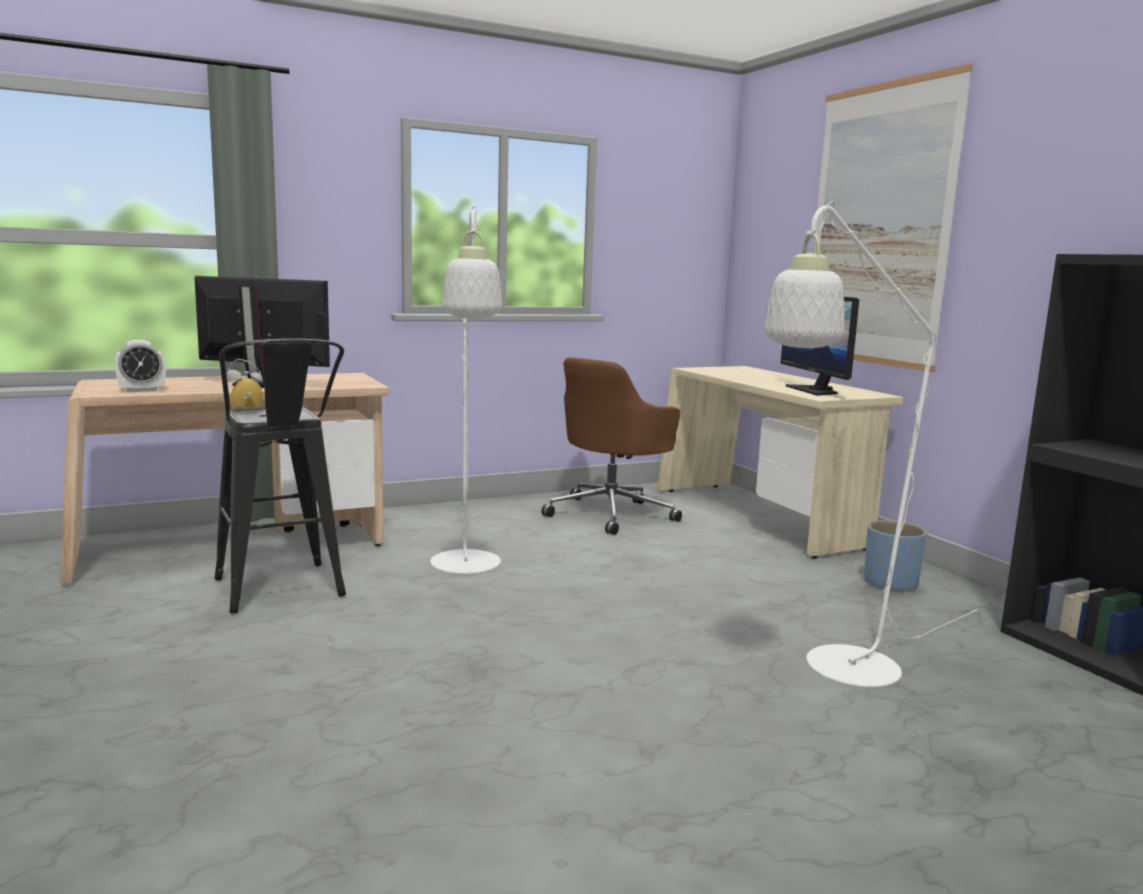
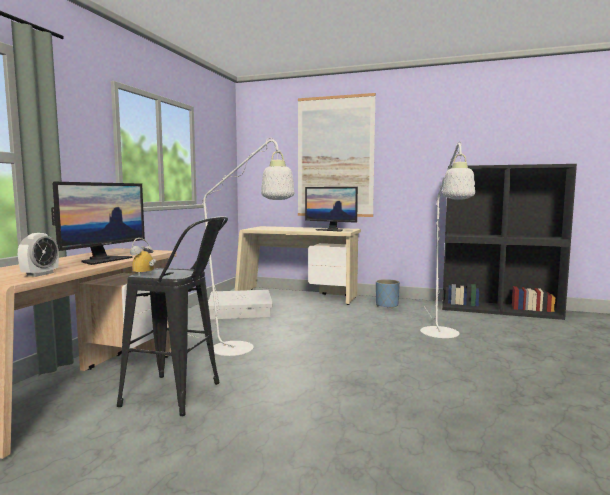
camera: 45 degrees left, 5 degrees down
monitor [195,276,330,388] -> monitor turned 150 degrees clockwise [51,182,145,265]
brown office chair [541,357,682,535] -> white storage box [208,290,273,319]

